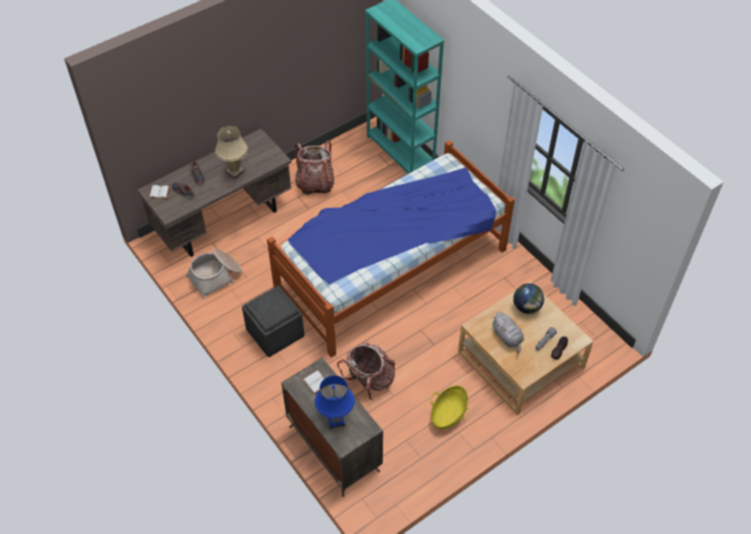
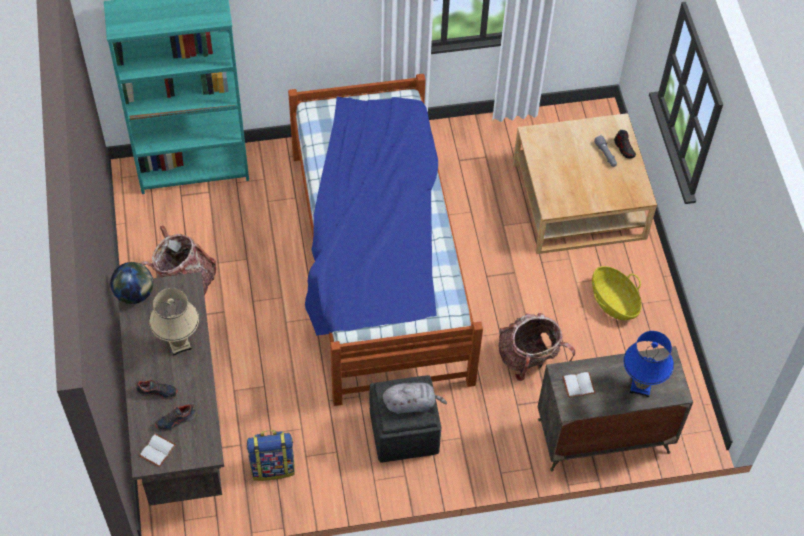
camera: 65 degrees left, 5 degrees up
basket [186,249,242,300] -> backpack [247,430,295,481]
grey plush toy [491,312,524,353] -> grey plush toy moved to [383,383,447,414]
globe [513,283,544,314] -> globe moved to [111,262,153,304]

